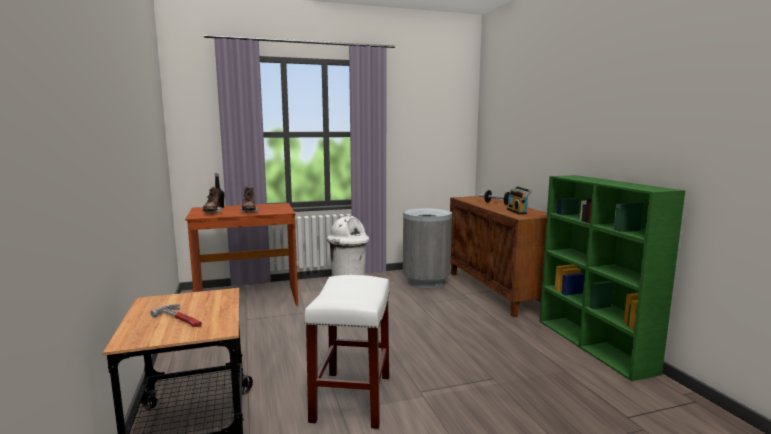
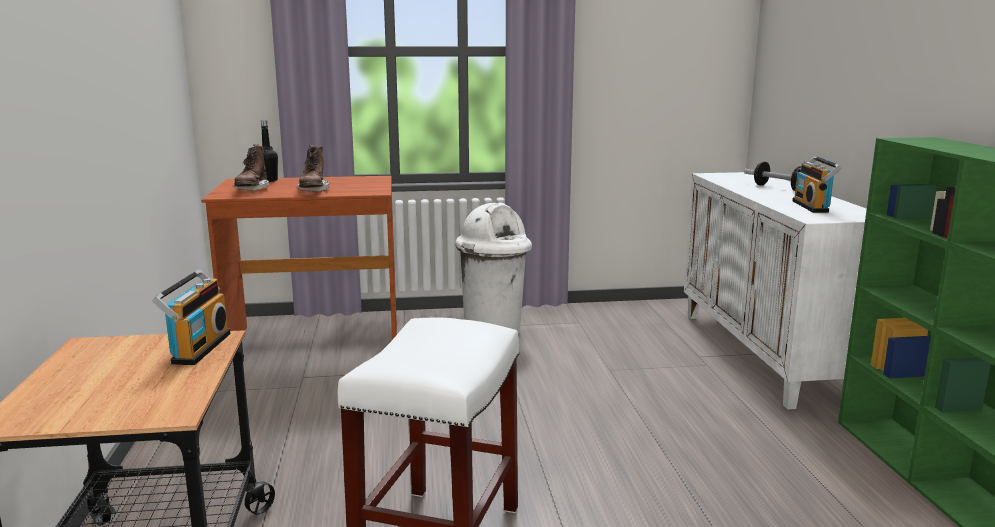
camera: 10 degrees right, 5 degrees up
hammer [150,304,202,327] -> none
grey trash can [403,208,452,288] -> none
brown cabinet [450,196,547,317] -> white cabinet [684,172,867,410]
none -> radio [152,270,231,365]

